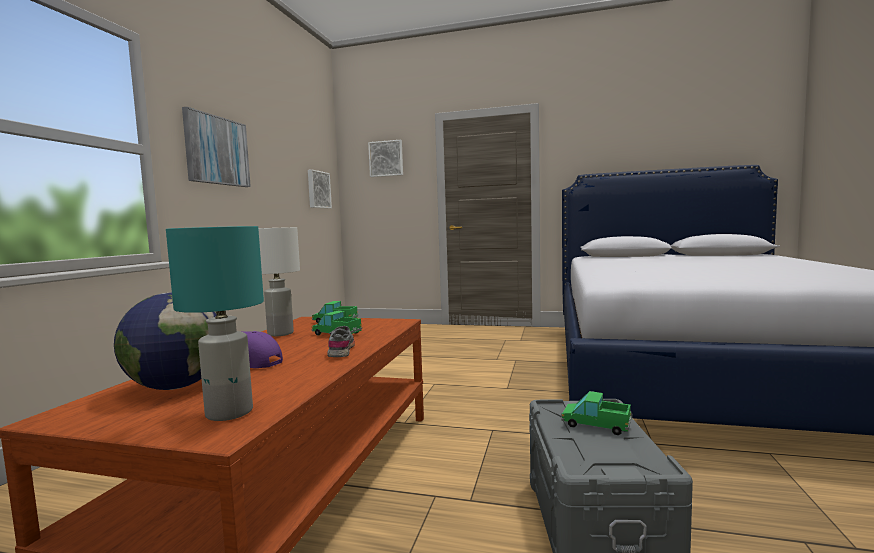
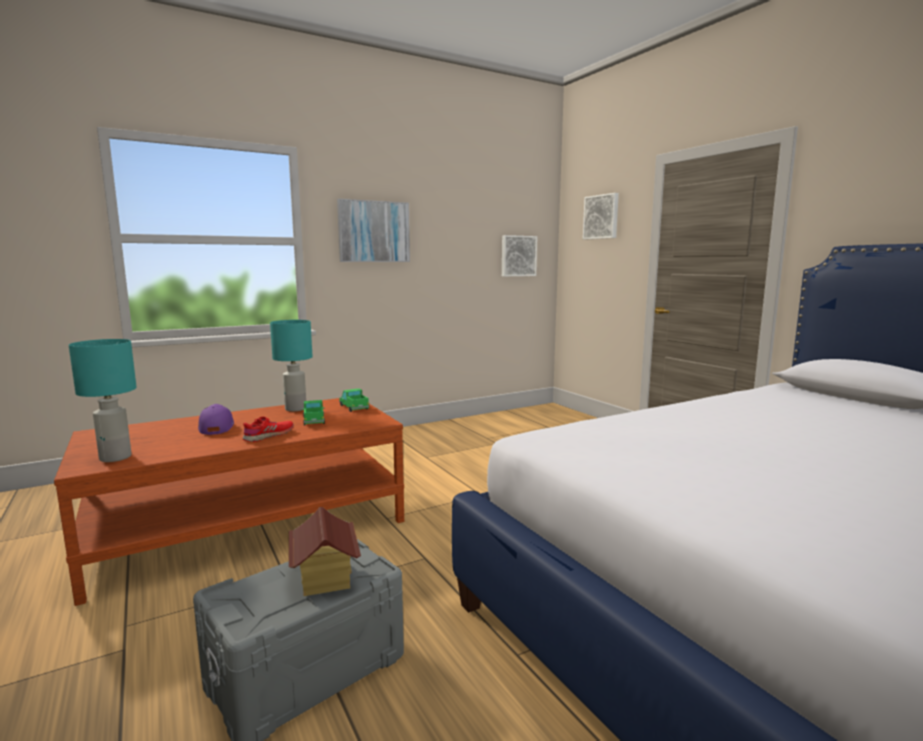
camera: 45 degrees right, 5 degrees up
globe [114,292,216,390] -> none
white table lamp [258,227,300,336] -> turquoise table lamp [270,320,313,411]
grey shoe [327,326,355,357] -> red shoe [243,416,294,442]
toy truck [561,391,631,435] -> toy house [289,507,361,596]

